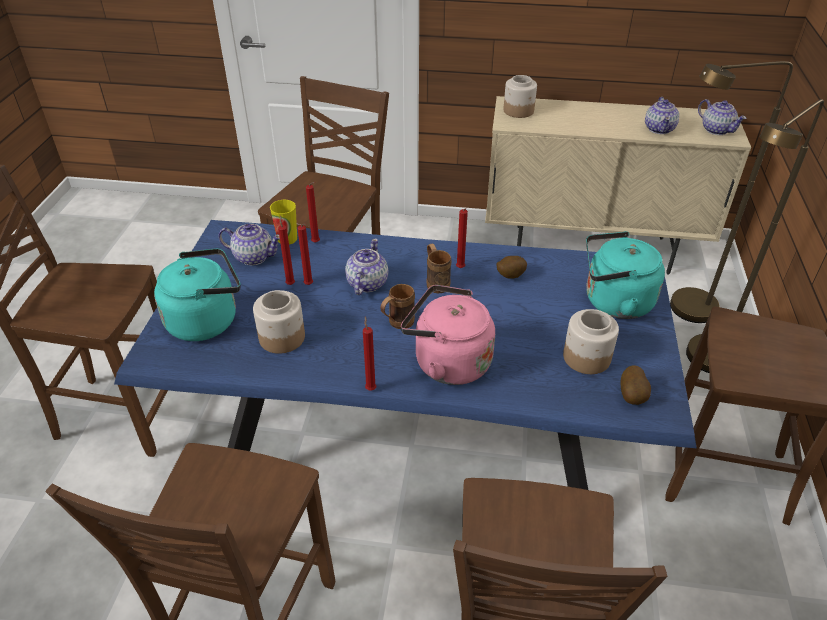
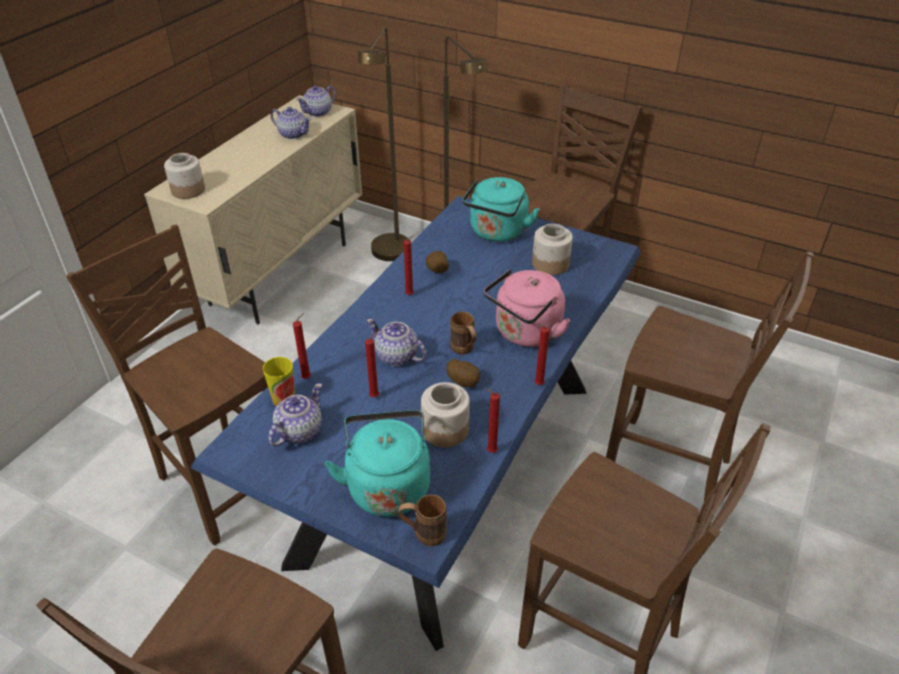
camera: 70 degrees left, 0 degrees up
red candle [278,216,295,285] -> red candle moved to [485,388,500,453]
brown mug [426,243,451,294] -> brown mug moved to [398,495,447,547]
potato [620,365,651,405] -> potato moved to [447,359,480,387]
teapot [698,99,747,135] -> teapot turned 150 degrees clockwise [296,85,336,117]

